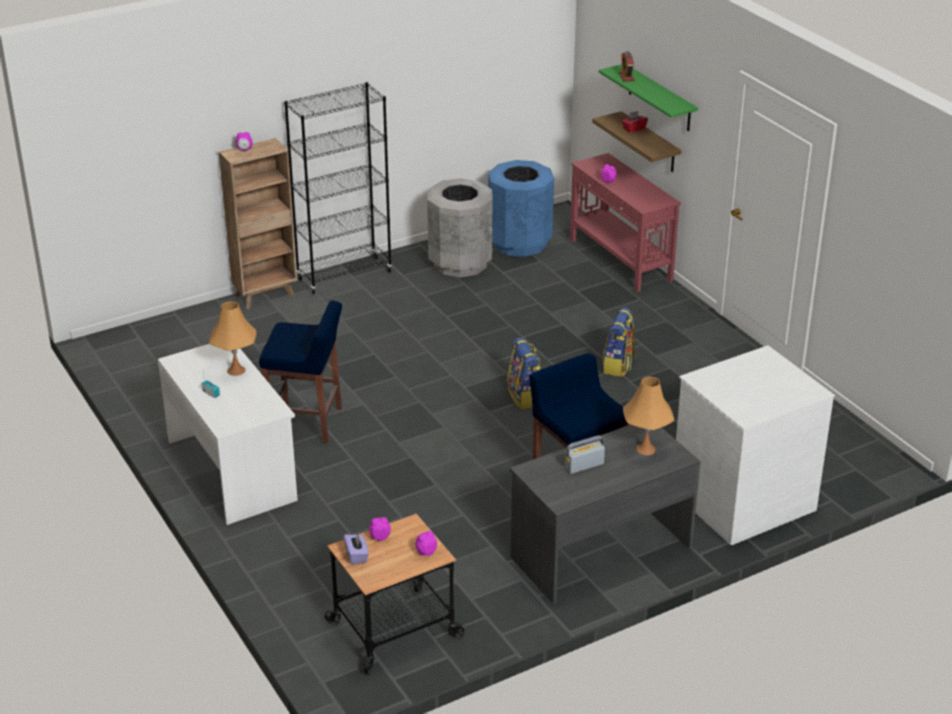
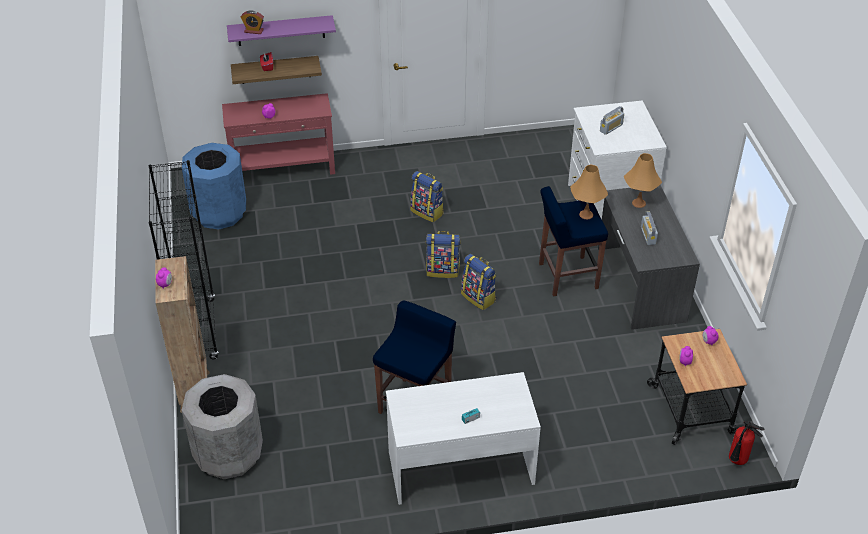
camera: 70 degrees left, 10 degrees up
orange table lamp [209,301,256,376] -> orange table lamp moved to [570,165,608,219]
purple tissue box [344,534,369,565] -> none
grey trash can [427,178,492,277] -> grey trash can moved to [182,374,263,479]
green shelf [599,64,698,131] -> purple shelf [227,15,336,46]
none -> backpack [461,254,496,310]
none -> radio [600,106,624,135]
none -> fire extinguisher [729,421,765,465]

